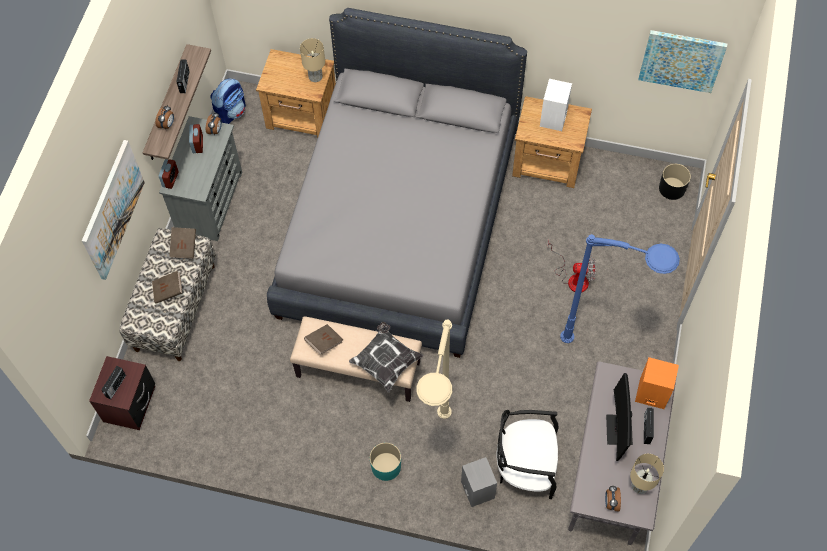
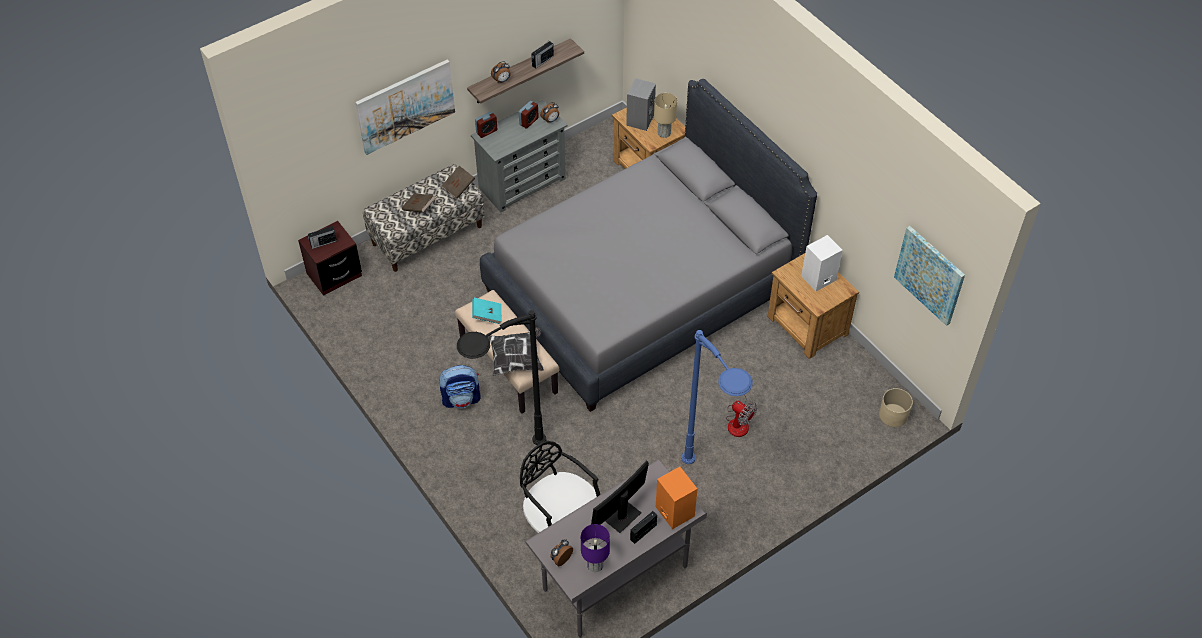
camera: 40 degrees right, 10 degrees down
backpack [210,79,246,124] -> backpack moved to [440,365,481,408]
brown book [304,324,343,355] -> turquoise book [472,298,502,324]
turquoise planter [370,443,401,481] -> none
beige floor lamp [417,319,452,419] -> black floor lamp [457,310,546,445]
grey speaker [461,457,497,507] -> grey speaker moved to [626,78,656,131]
beige table lamp [630,454,664,494] -> purple table lamp [581,524,610,572]
black planter [659,164,691,200] -> beige planter [879,388,913,427]

